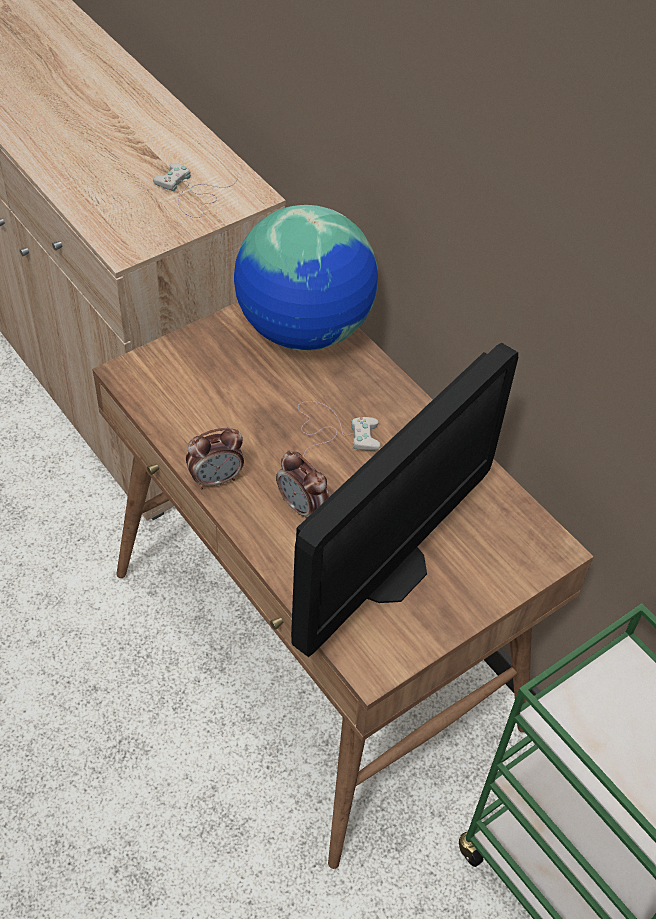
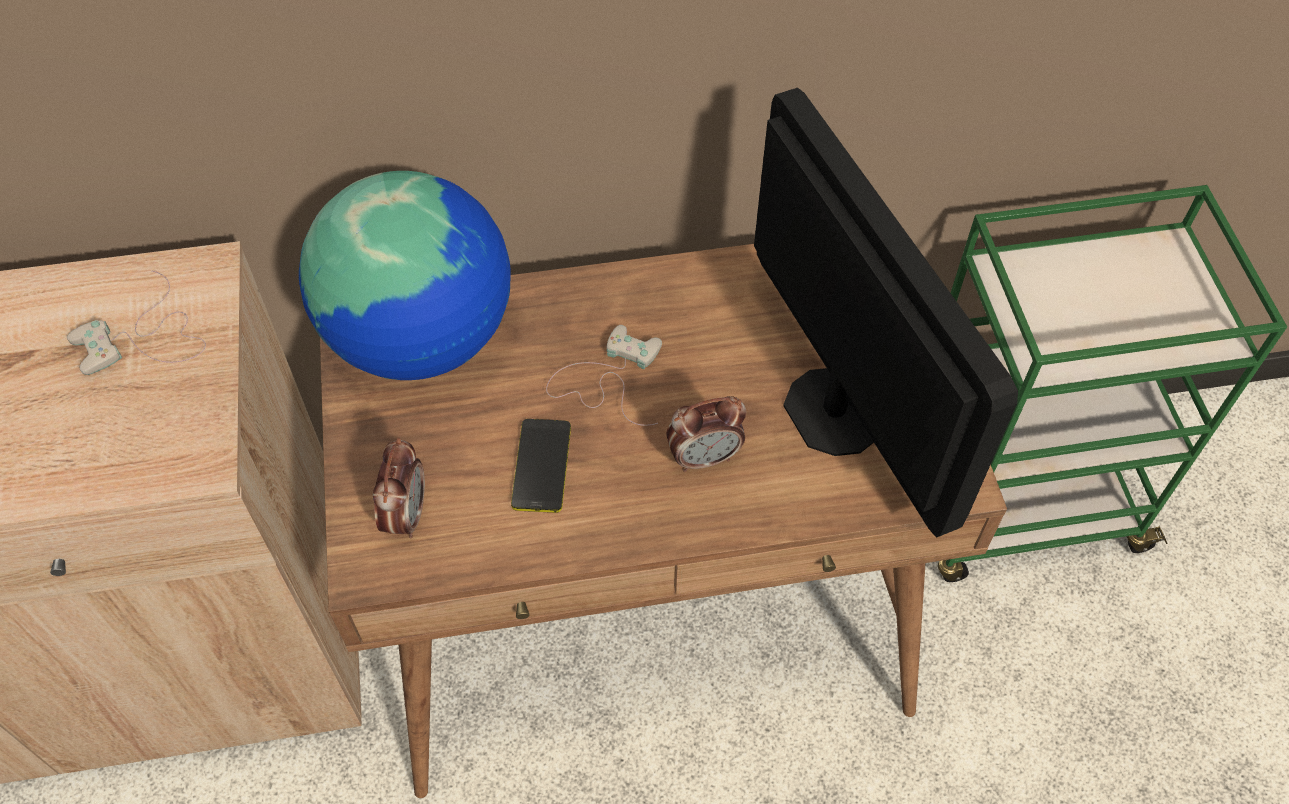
camera: 60 degrees left, 5 degrees up
alarm clock [186,428,244,489] -> alarm clock moved to [373,438,425,538]
none -> phone [511,419,571,513]

